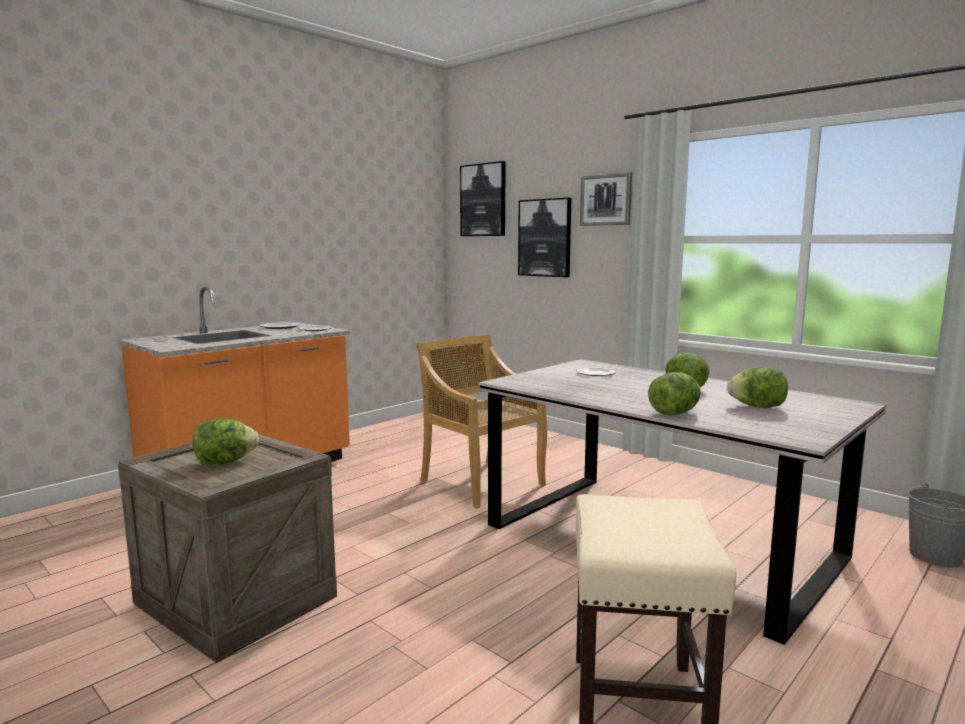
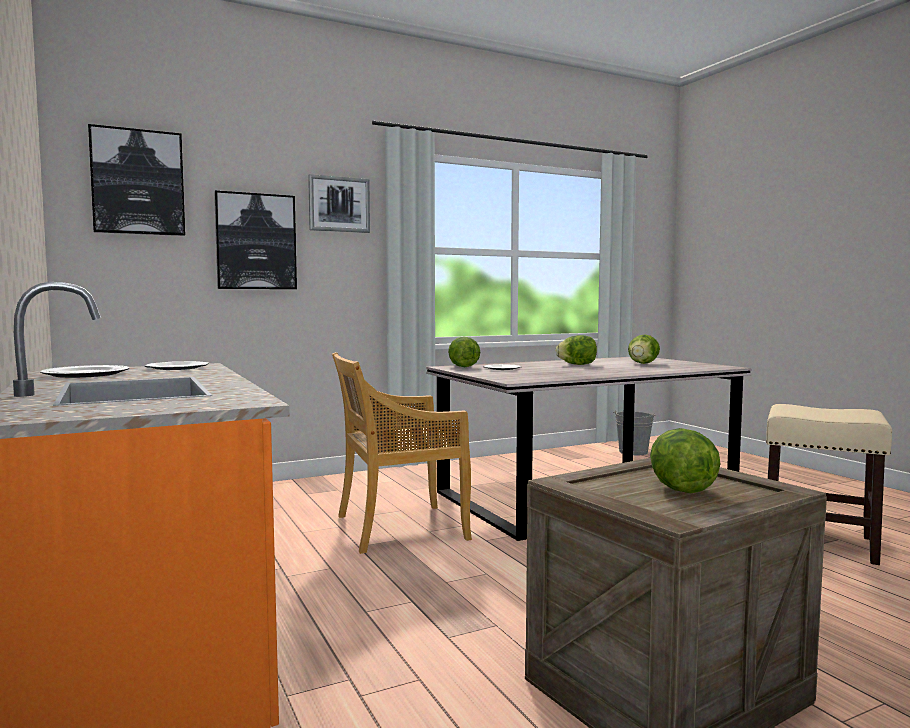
camera: 70 degrees left, 5 degrees down
lettuce [648,372,701,415] -> lettuce moved to [448,336,480,367]

